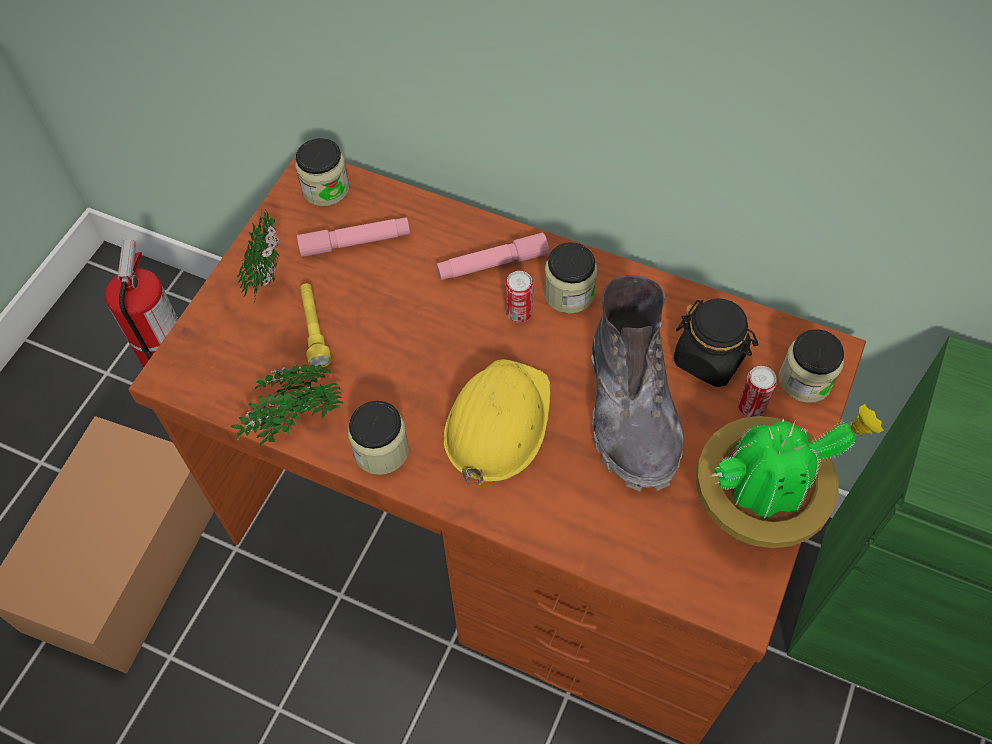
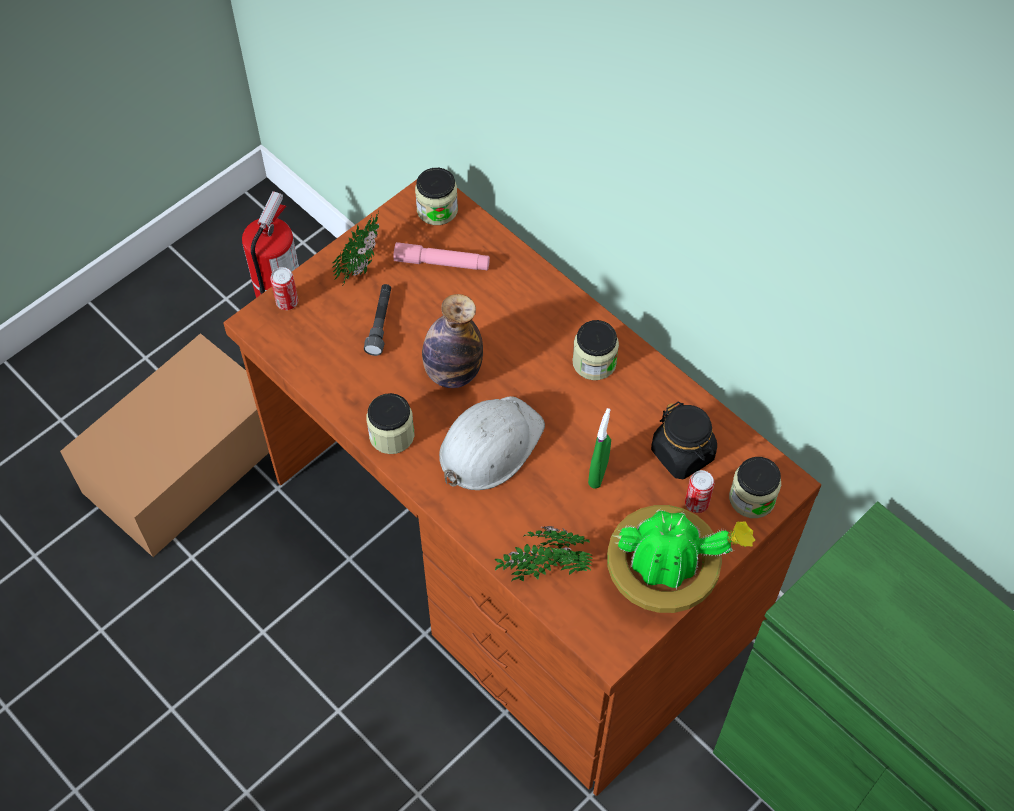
camera: 20 degrees right, 0 degrees up
potted plant [231,364,344,446] -> potted plant moved to [494,526,593,582]
yellow flashlight [300,283,331,368] -> grey flashlight [364,284,391,356]
pink flashlight [436,233,549,280] -> none
yellow hard hat [443,359,551,485] -> white hard hat [439,396,545,490]
can [505,271,533,322] -> can moved to [270,267,298,310]
grey boot [591,275,683,492] -> green spray bottle [588,408,611,488]
none -> bottle [422,294,483,388]

